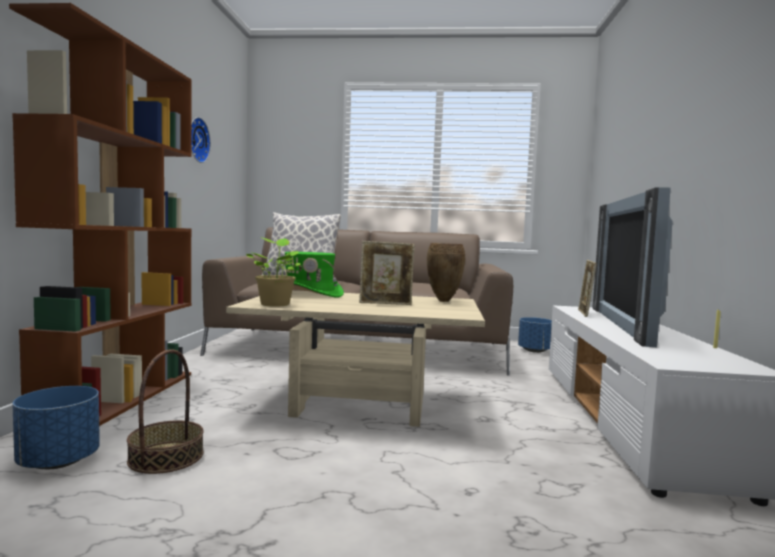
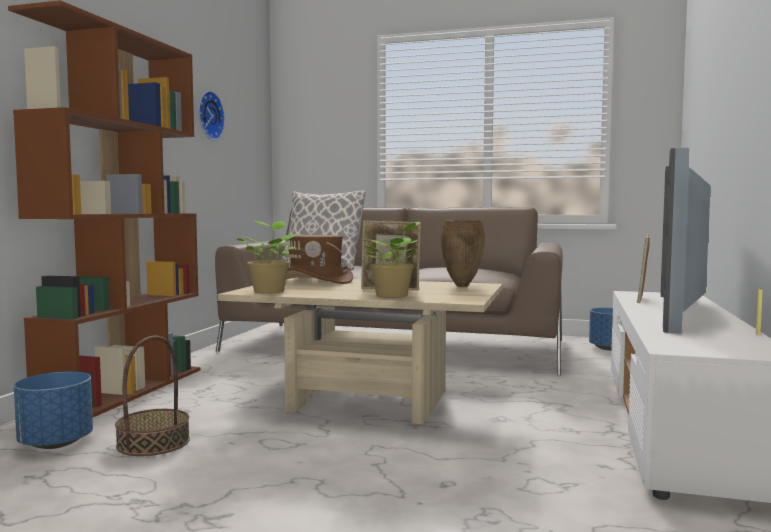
camera: 10 degrees right, 0 degrees up
green hat [281,252,344,297] -> brown hat [285,235,353,284]
none -> potted plant [365,222,420,298]

